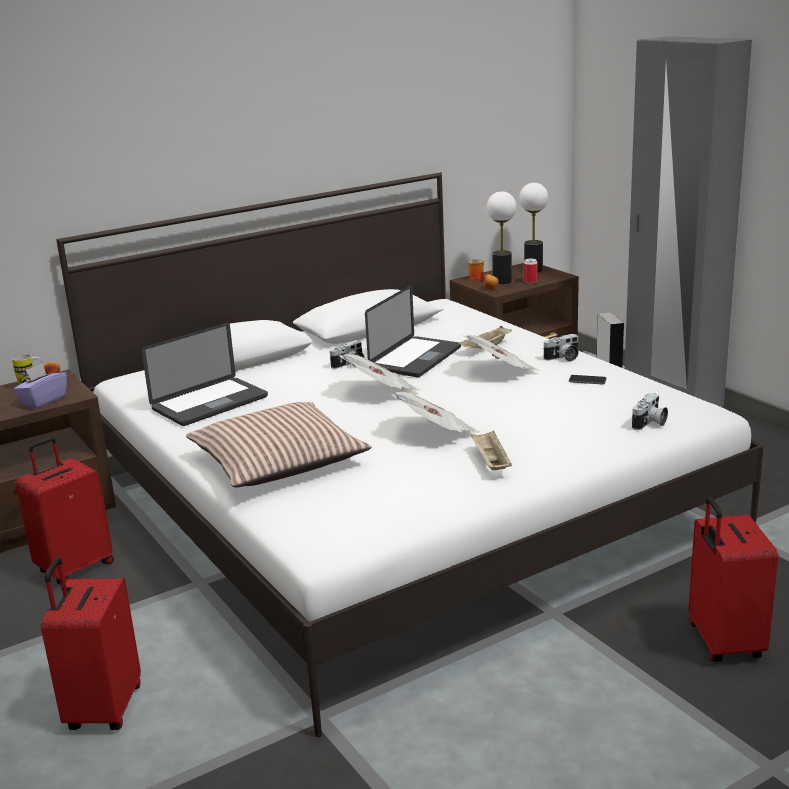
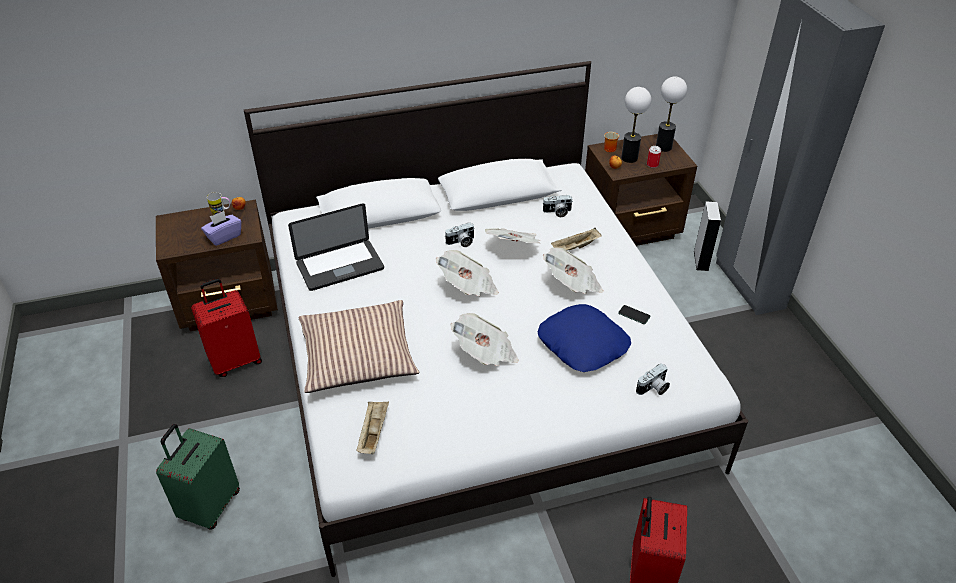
camera: 15 degrees right, 20 degrees up
red suitcase [41,558,141,730] -> green suitcase [156,424,240,530]
laptop [365,285,461,377] -> newspaper [485,228,541,244]
beige tray [471,430,512,470] -> beige tray moved to [356,402,389,454]
camera [543,334,579,361] -> camera moved to [542,195,572,217]
none -> blue pillow [538,304,631,372]

